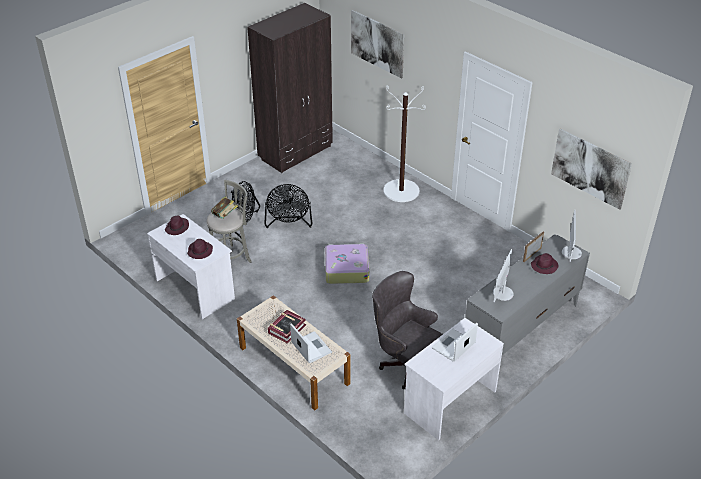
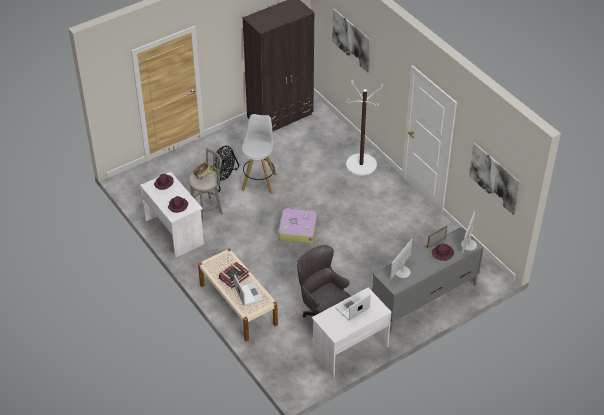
camera: 10 degrees right, 5 degrees up
black fan [264,184,312,228] -> white stool [241,114,277,194]

